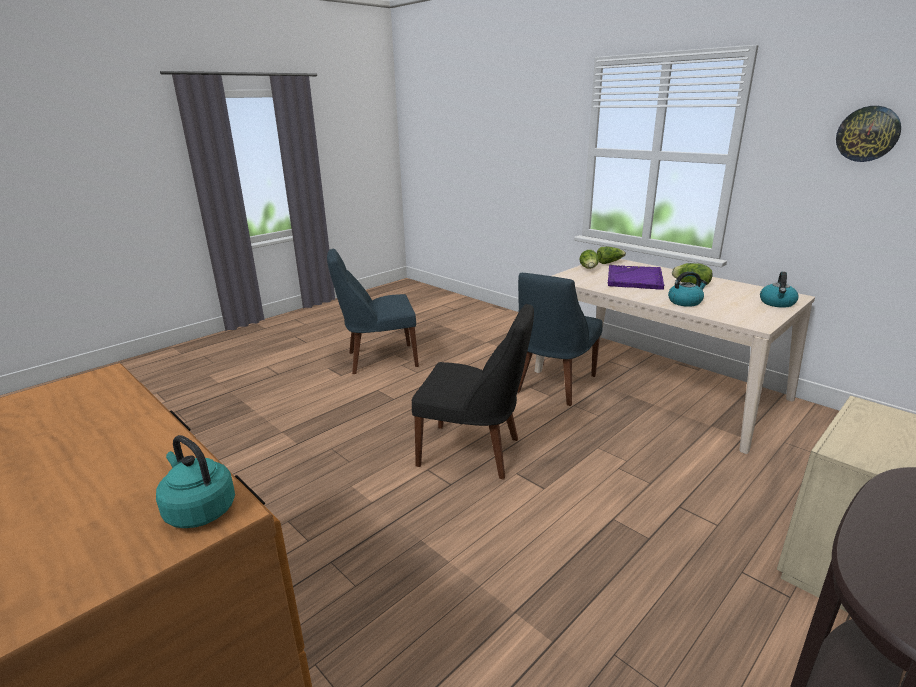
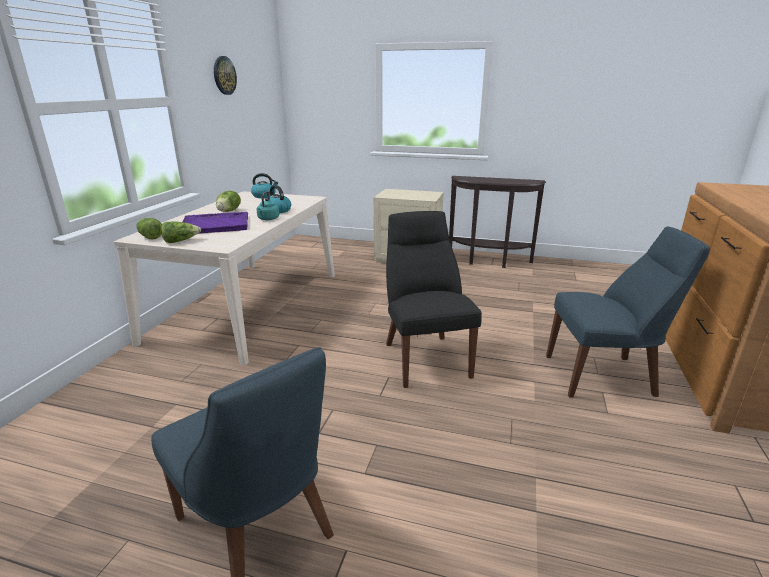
camera: 120 degrees left, 0 degrees up
turquoise kettle [156,435,235,528] -> turquoise kettle moved to [256,191,279,220]
blue chair [517,273,603,406] -> blue chair moved to [546,227,710,397]

